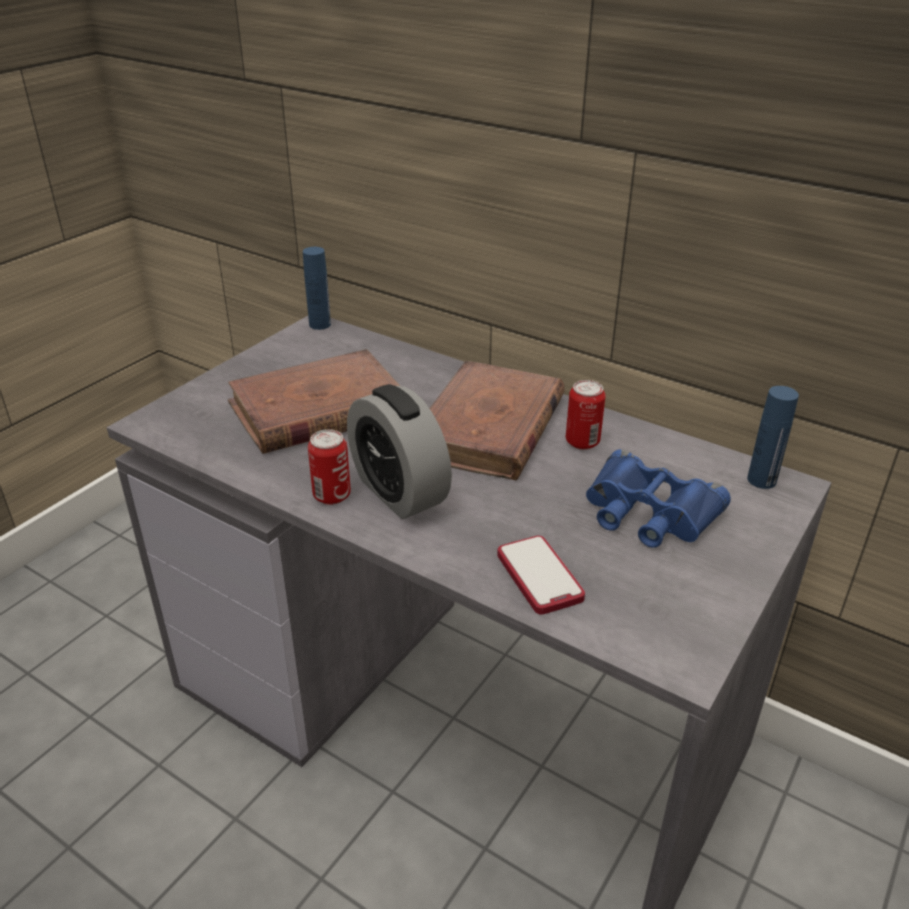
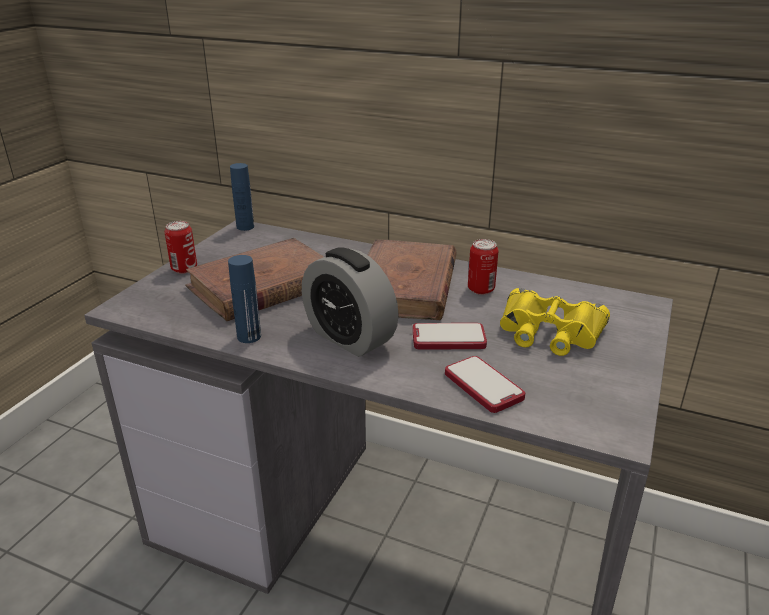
camera: 10 degrees left, 5 degrees down
can [308,429,351,505] -> can moved to [164,221,197,274]
blue binoculars [586,449,731,548] -> yellow binoculars [500,288,610,356]
blue bottle [747,386,799,489] -> blue bottle moved to [228,255,261,343]
none -> phone [413,323,487,349]

